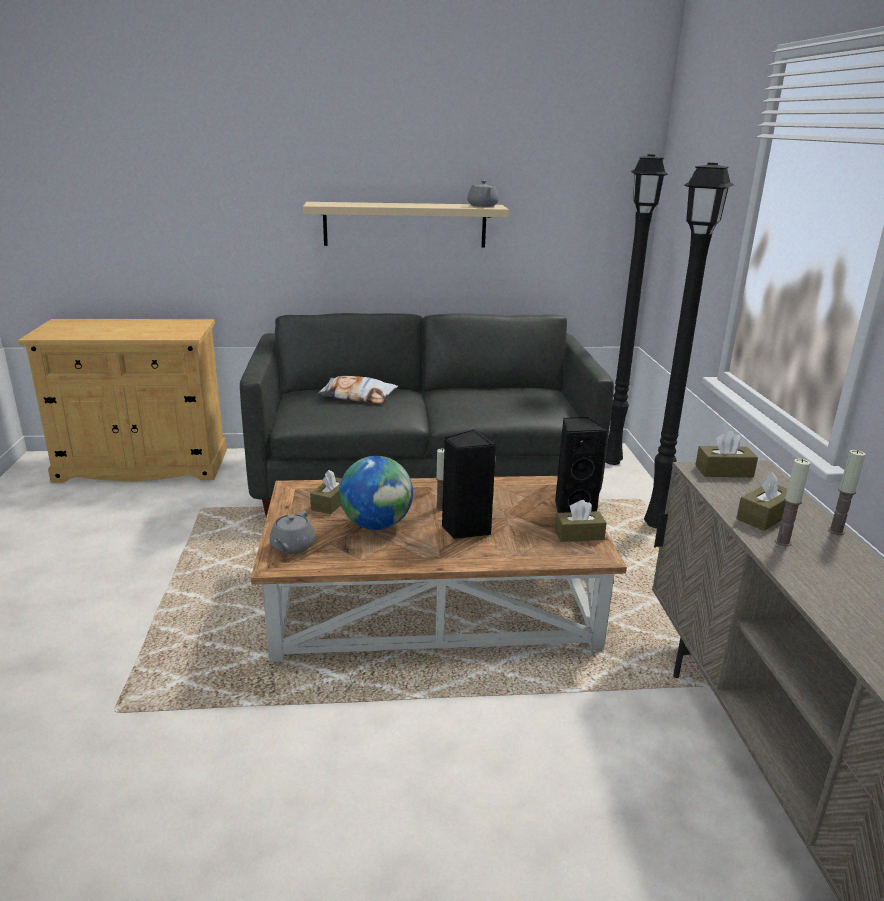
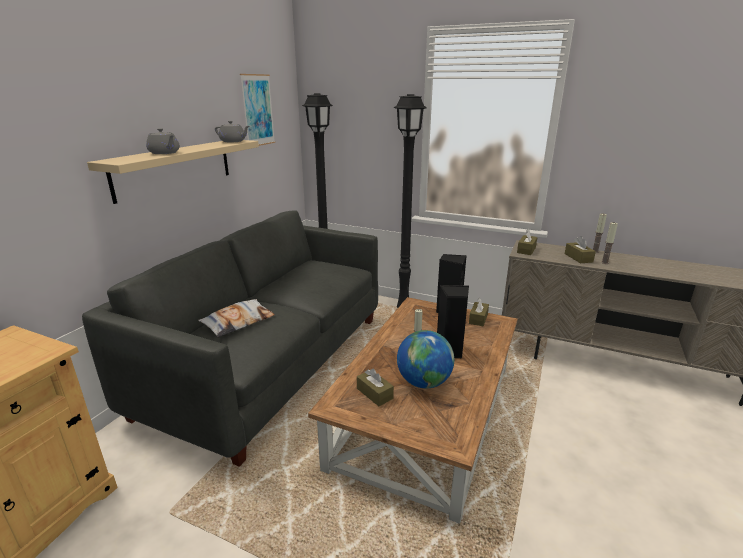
camera: 60 degrees left, 0 degrees up
grey teapot [270,511,315,554] -> grey teapot moved to [146,128,180,154]
none -> picture [240,74,275,146]

